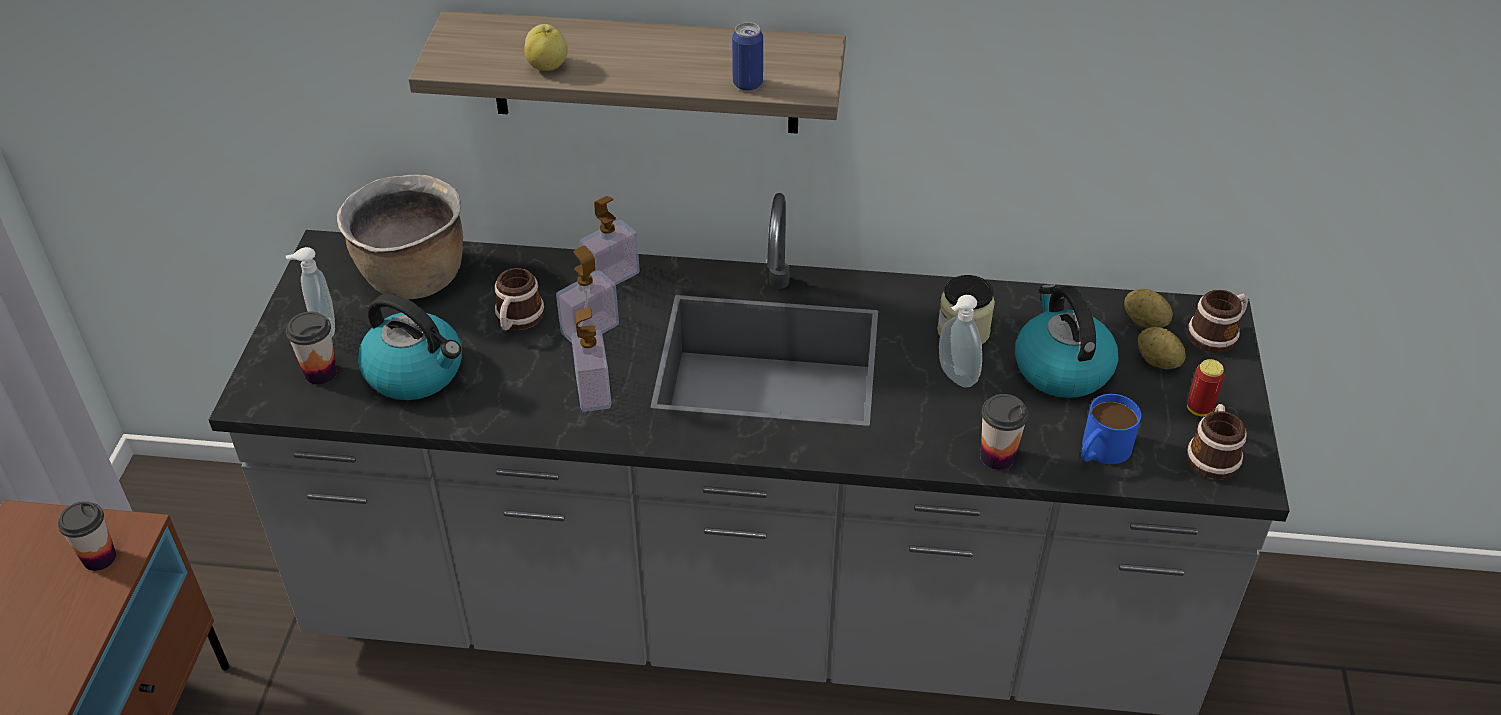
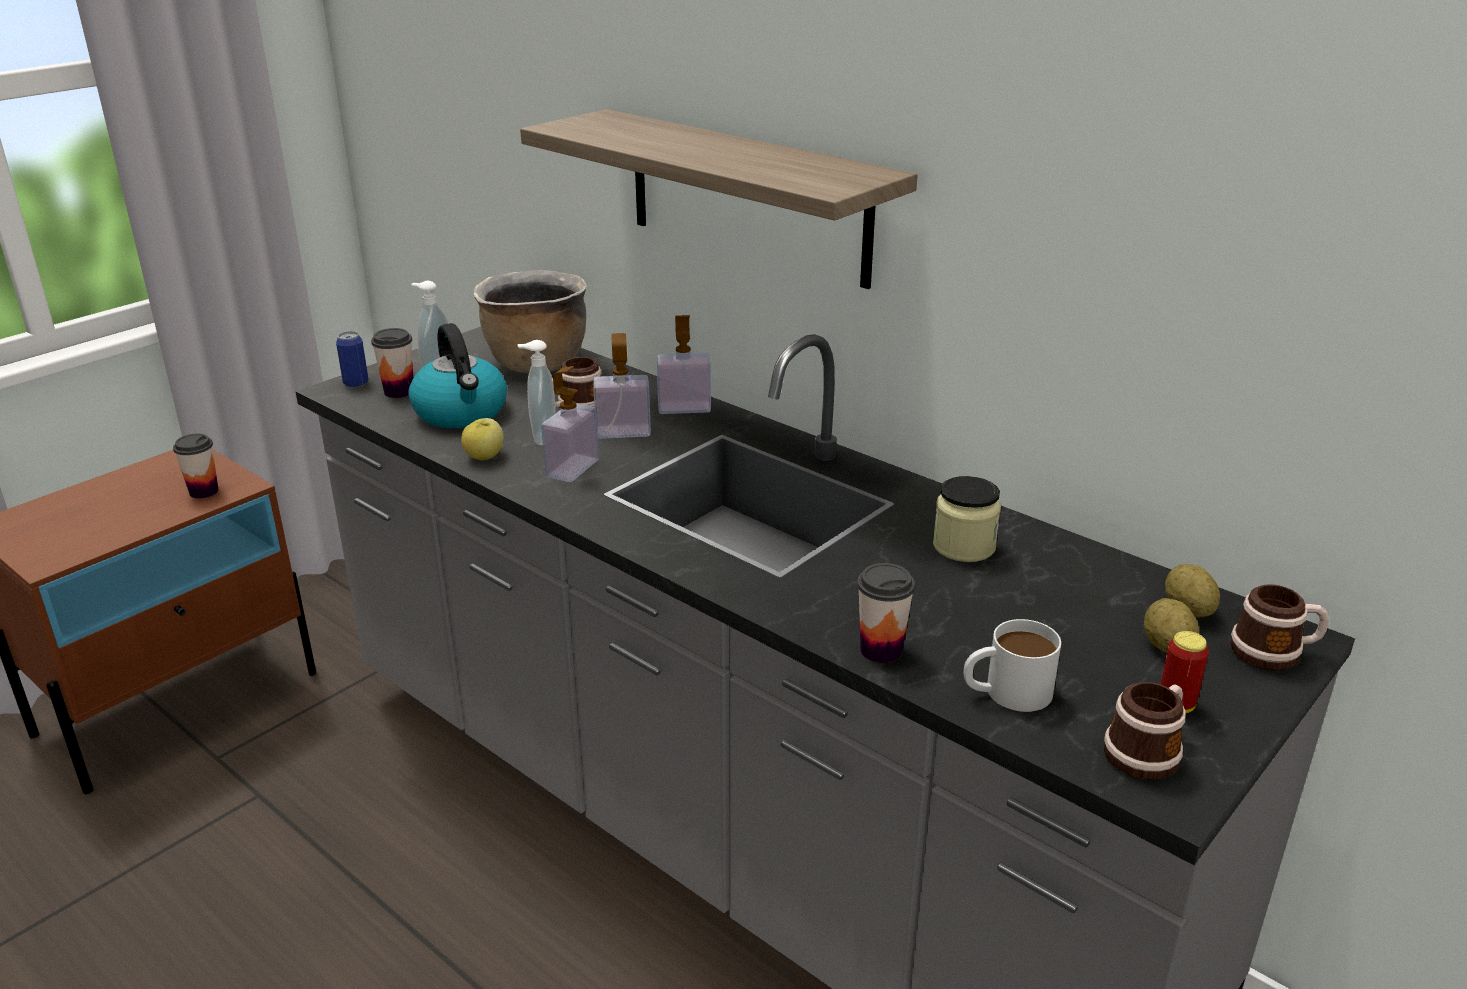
camera: 35 degrees right, 15 degrees down
apple [524,24,568,71] -> apple moved to [461,418,504,460]
can [732,22,763,91] -> can moved to [336,331,368,387]
soap dispenser [939,295,982,388] -> soap dispenser moved to [517,340,555,445]
kettle [1015,284,1119,398] -> none
blue mug [1081,394,1141,464] -> white mug [964,619,1061,712]

